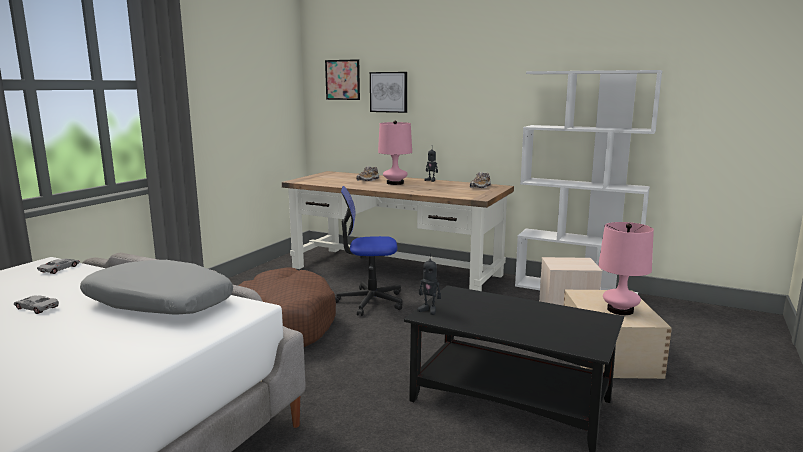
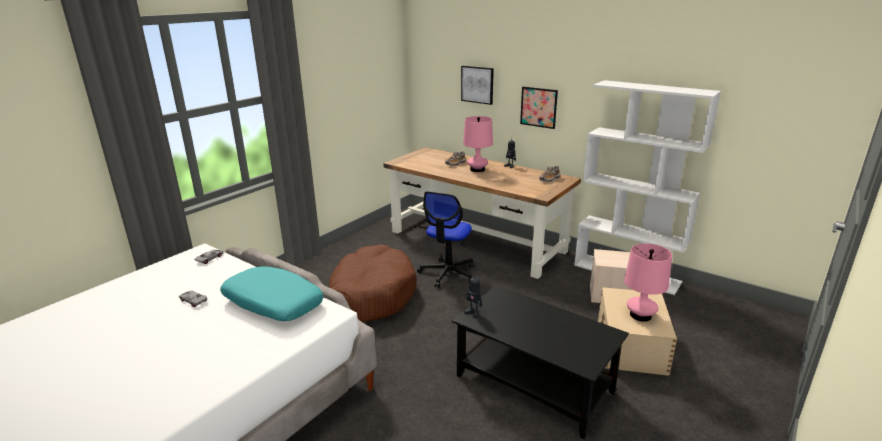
camera: 10 degrees right, 10 degrees up
grey pillow [80,260,233,315] -> turquoise pillow [220,266,323,321]
picture [325,59,360,100] -> picture moved to [520,87,558,129]
office chair [335,186,403,316] -> office chair turned 75 degrees counterclockwise [417,191,474,288]

